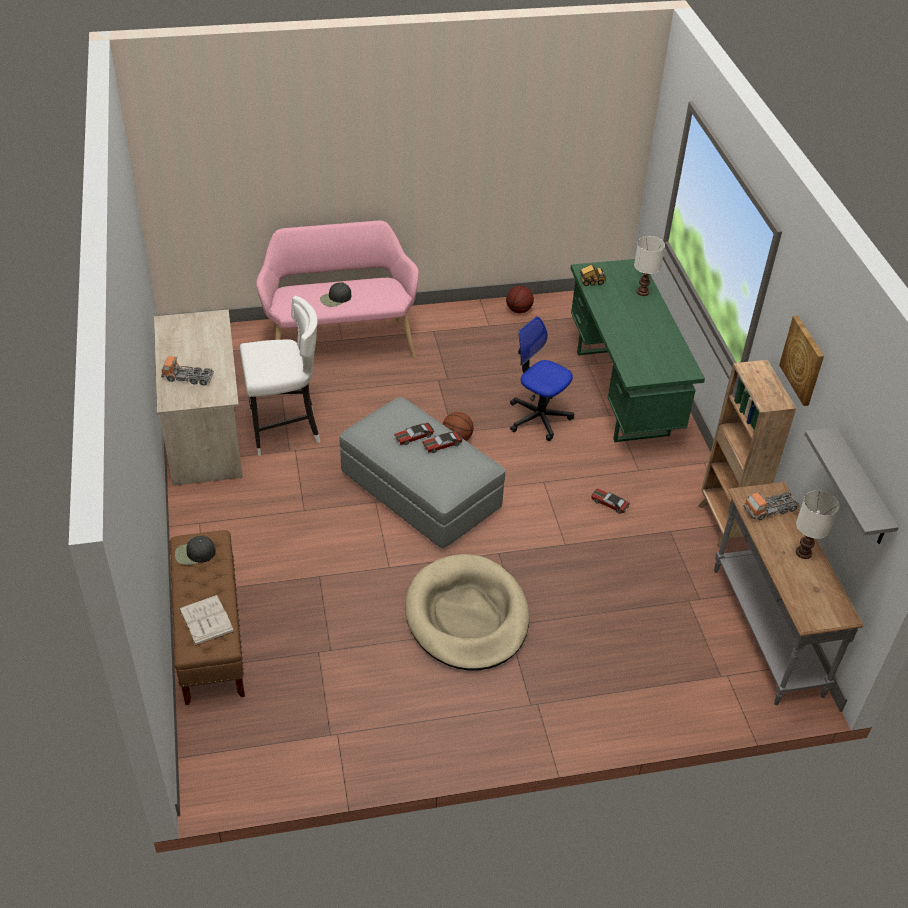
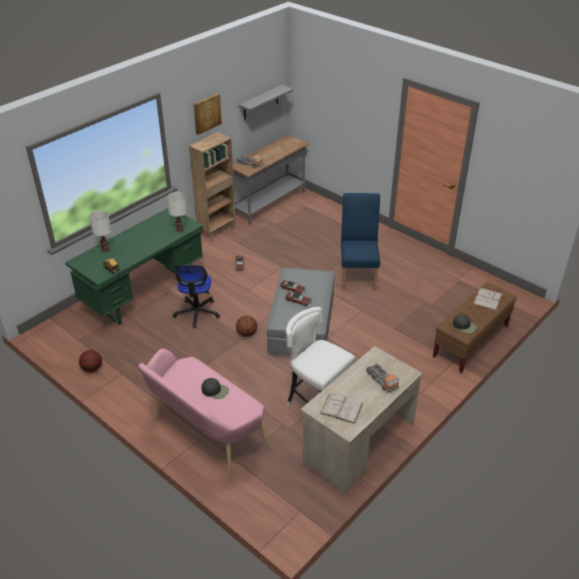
camera: 125 degrees left, 5 degrees down
beige dog bed [405,554,529,671] -> blue chair [341,193,380,291]
white table lamp [796,490,839,559] -> white table lamp moved to [167,192,187,232]
none -> white book [320,394,363,424]

